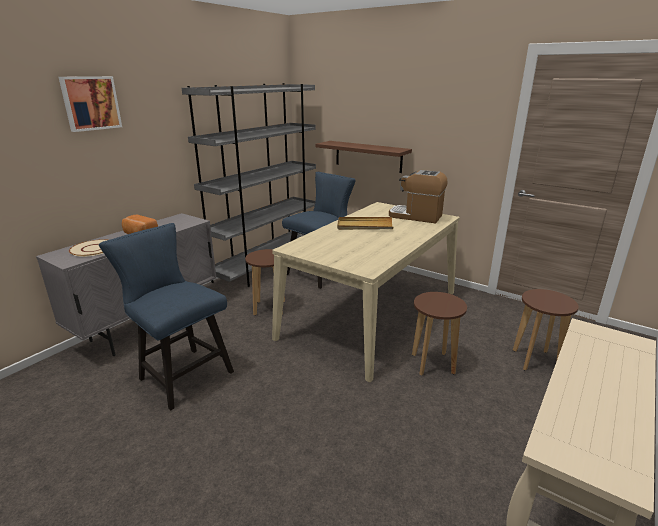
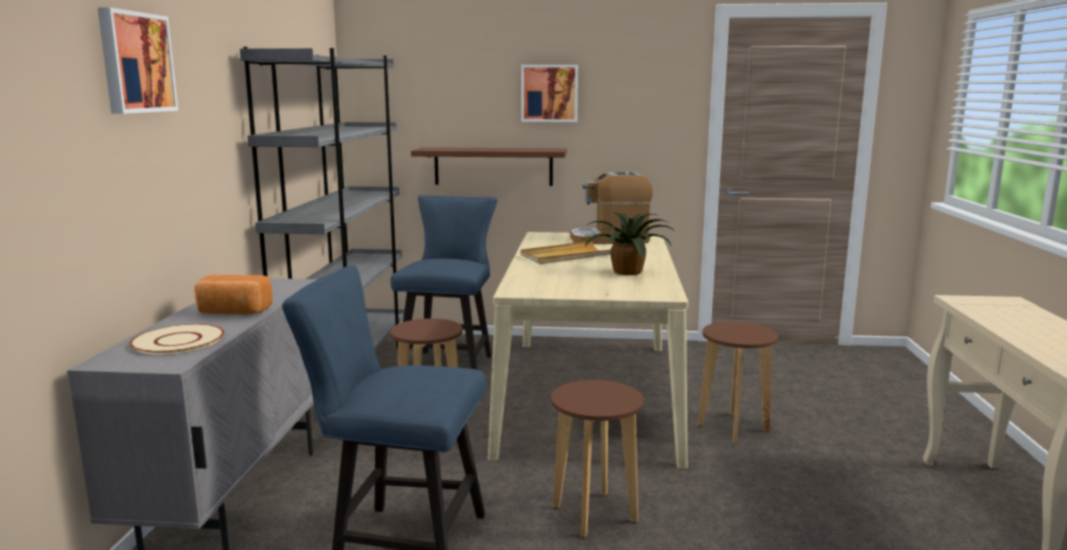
camera: 30 degrees left, 10 degrees down
brown stool [513,289,579,371] -> brown stool moved to [551,380,644,538]
none -> picture [521,65,578,122]
none -> potted plant [585,212,673,275]

